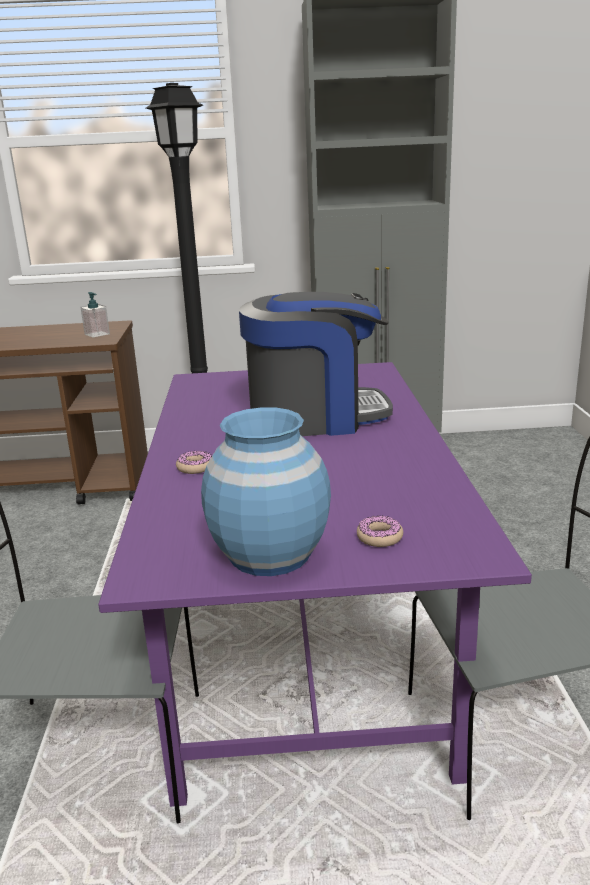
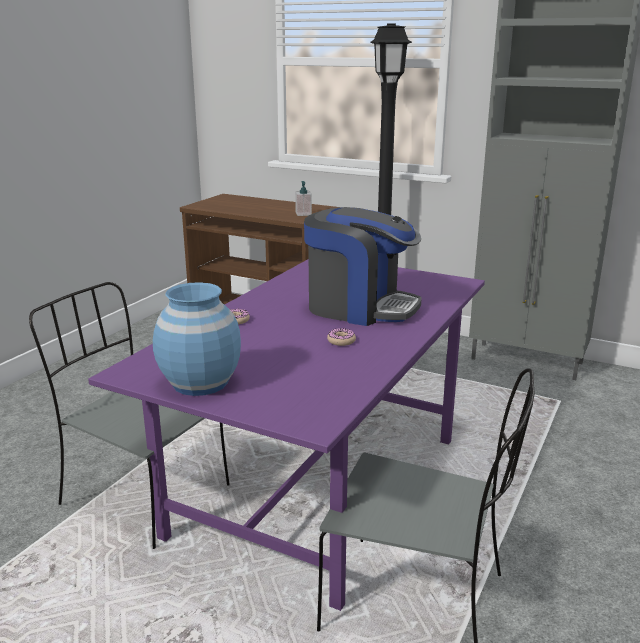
camera: 30 degrees right, 0 degrees up
donut [357,515,403,547] -> donut moved to [327,328,356,346]

